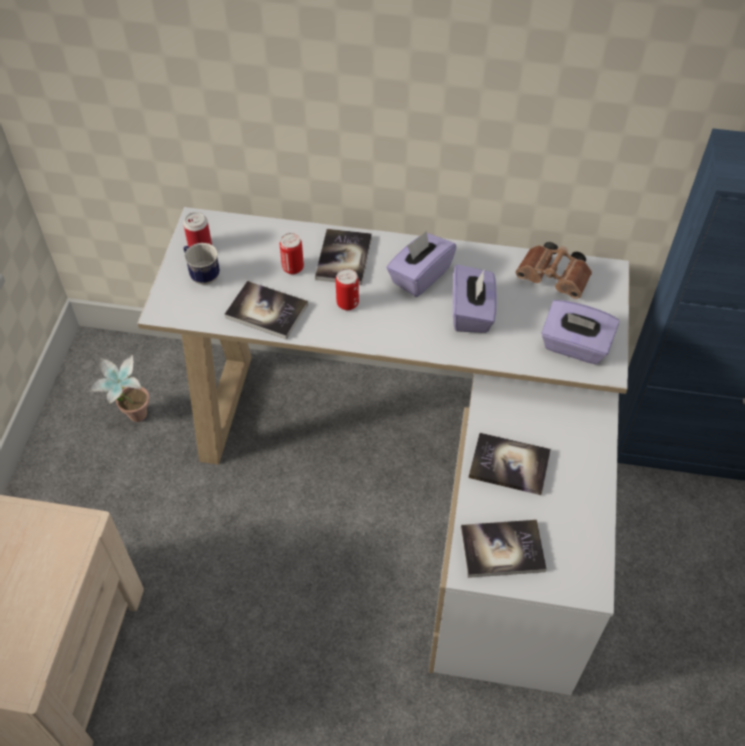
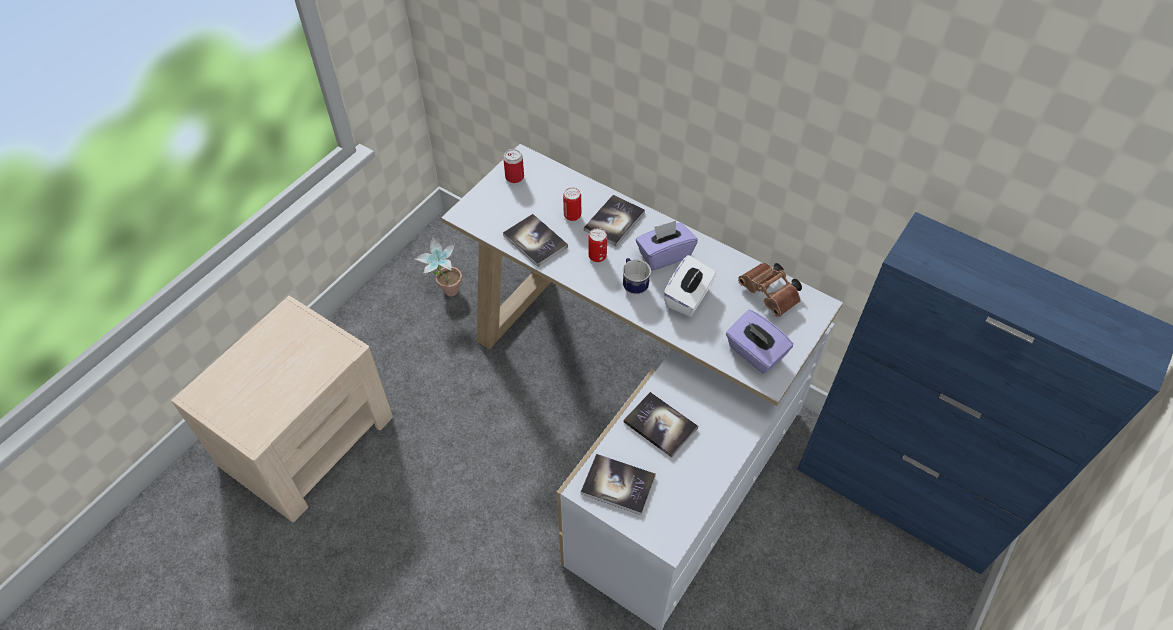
camera: 25 degrees right, 0 degrees up
mug [184,243,220,285] -> mug moved to [623,258,651,295]
purple tissue box [453,264,497,333] -> white tissue box [663,255,716,317]

